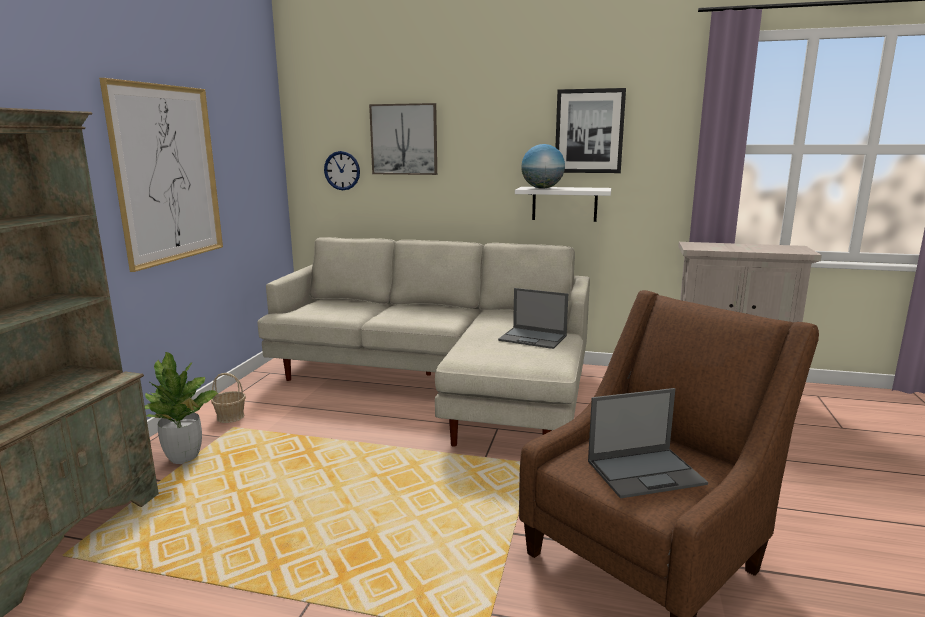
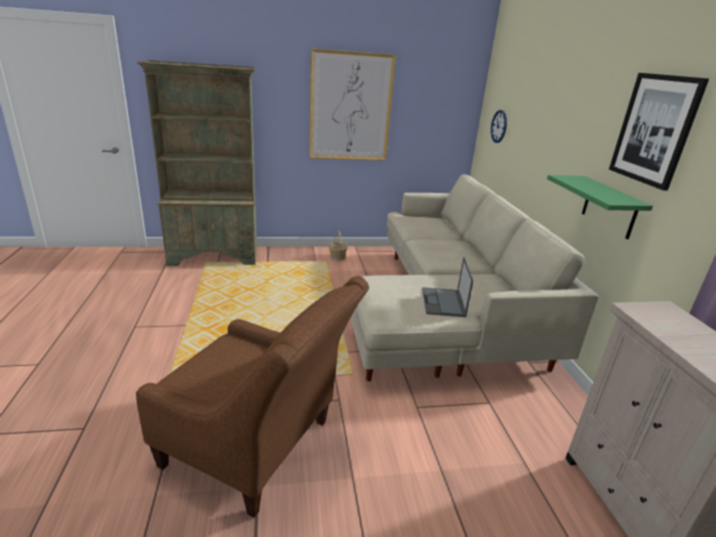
camera: 65 degrees right, 10 degrees up
potted plant [145,352,218,464] -> none
picture [369,103,437,175] -> none
white shelf [515,187,611,222] -> green shelf [547,175,653,239]
globe [521,144,565,189] -> none
laptop [588,388,708,499] -> none

